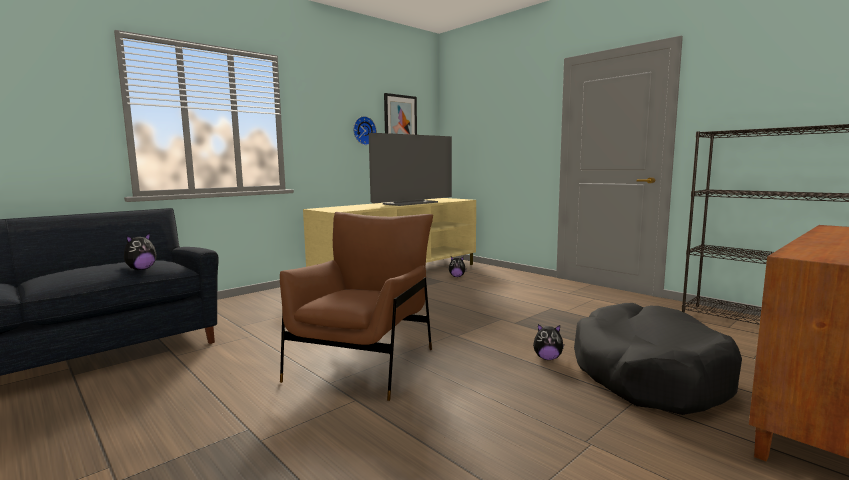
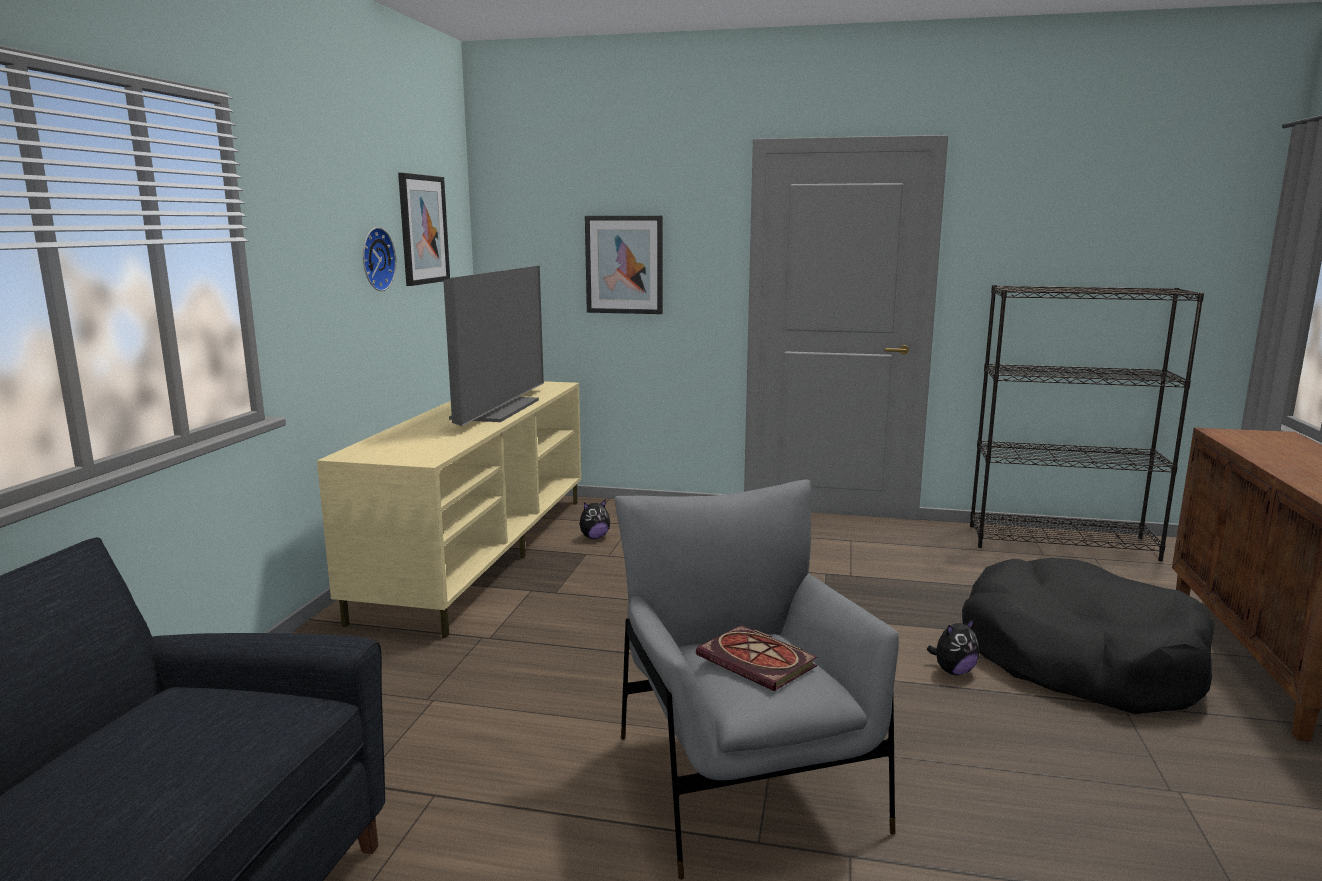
camera: 35 degrees left, 5 degrees up
plush toy [124,233,157,270] -> none
brown armchair [280,212,433,401] -> grey armchair [614,479,899,880]
none -> picture [585,216,663,314]
none -> book [696,625,817,691]

